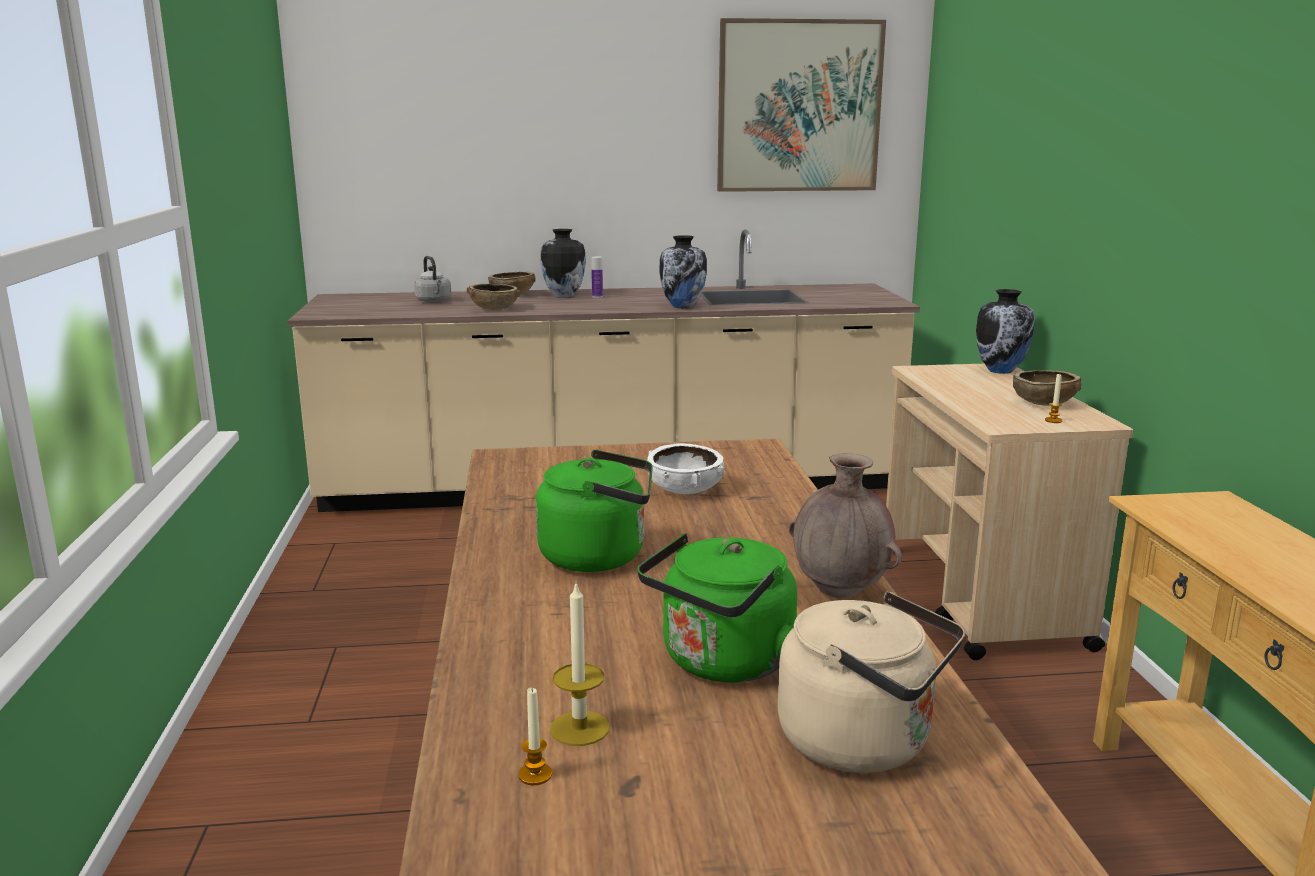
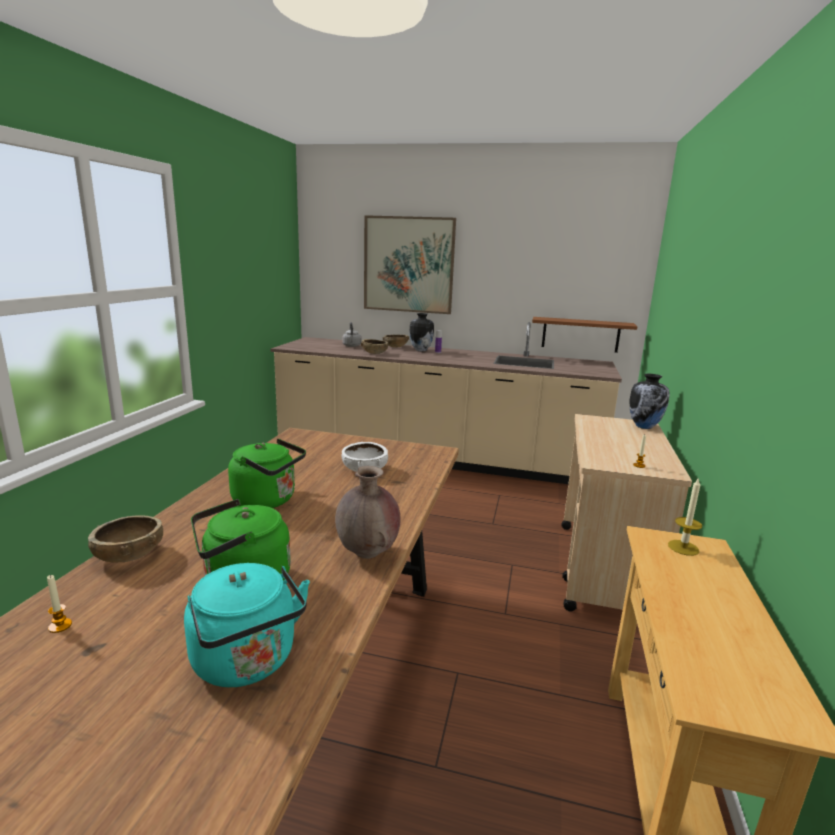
camera: 20 degrees right, 0 degrees up
candle [550,581,610,746] -> candle moved to [668,477,702,556]
vase [659,235,707,308] -> none
picture [717,18,886,192] -> picture moved to [364,215,456,314]
beige kettle [778,592,965,773] -> turquoise kettle [184,563,310,687]
brown bowl [1013,370,1081,406] -> brown bowl moved to [88,516,163,563]
none -> brown shelf [532,317,637,353]

